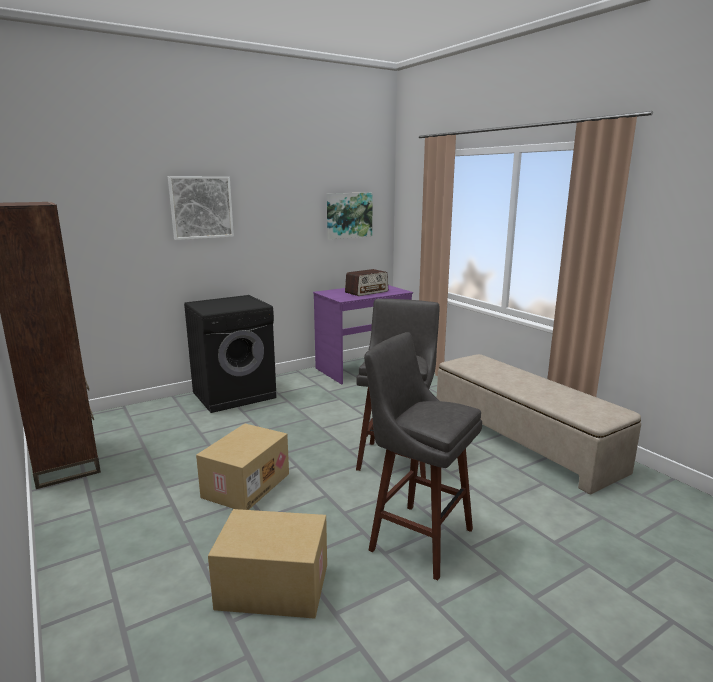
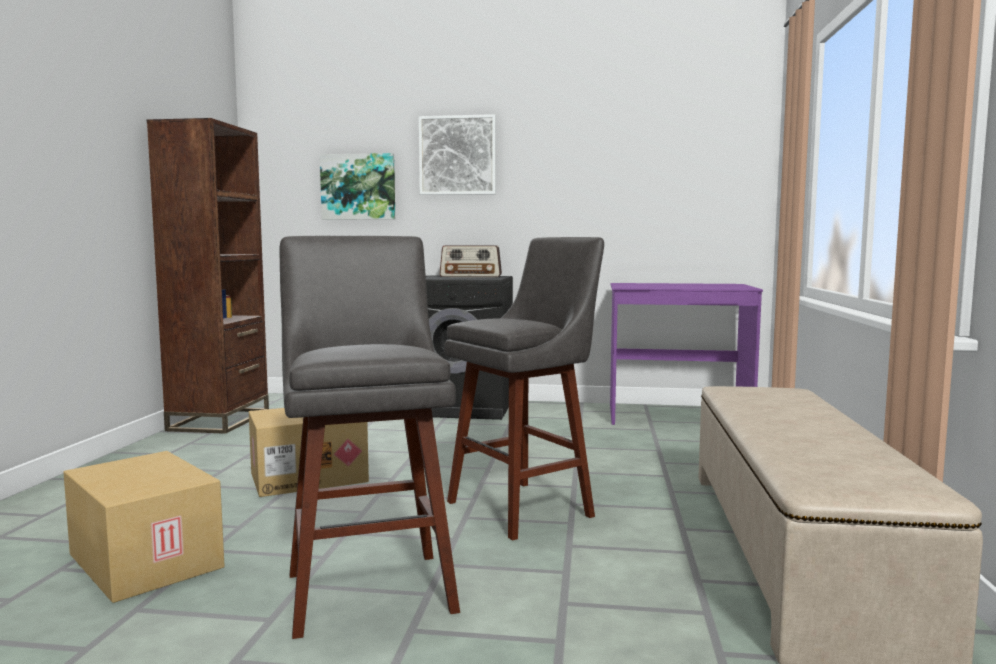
camera: 40 degrees right, 10 degrees down
picture [327,193,373,239] -> picture moved to [320,153,395,220]
radio [345,269,388,296] -> radio moved to [440,245,502,277]

